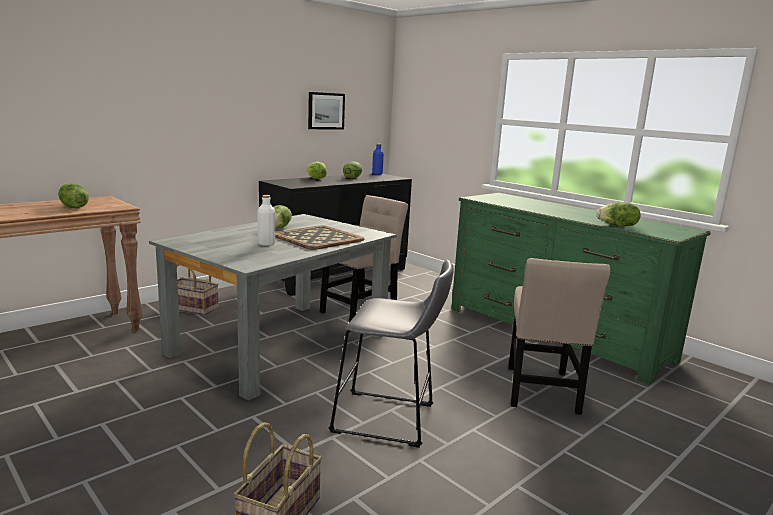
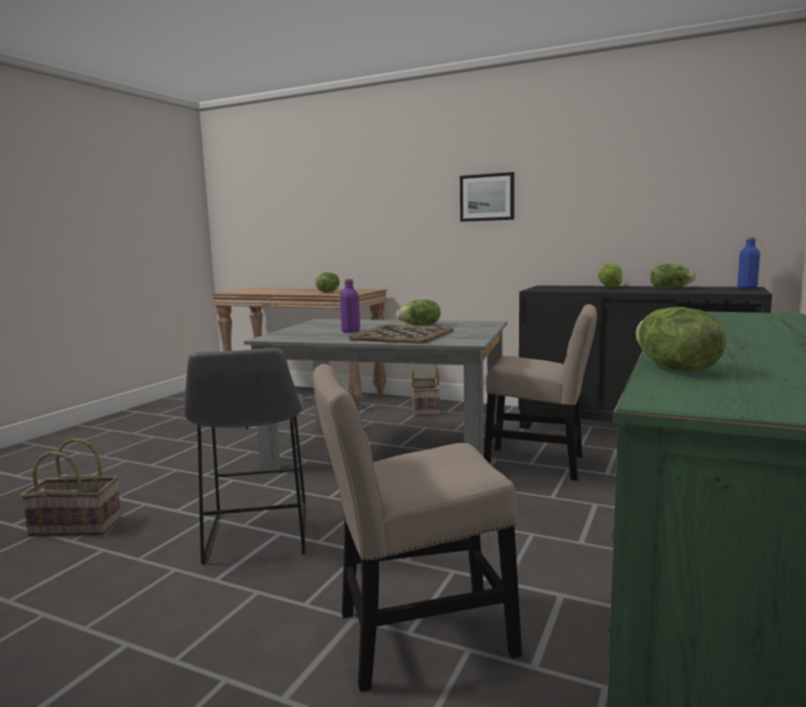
camera: 70 degrees right, 5 degrees down
white bottle [257,195,275,246] -> purple bottle [340,279,360,333]
picture [308,92,345,129] -> picture moved to [460,172,514,222]

